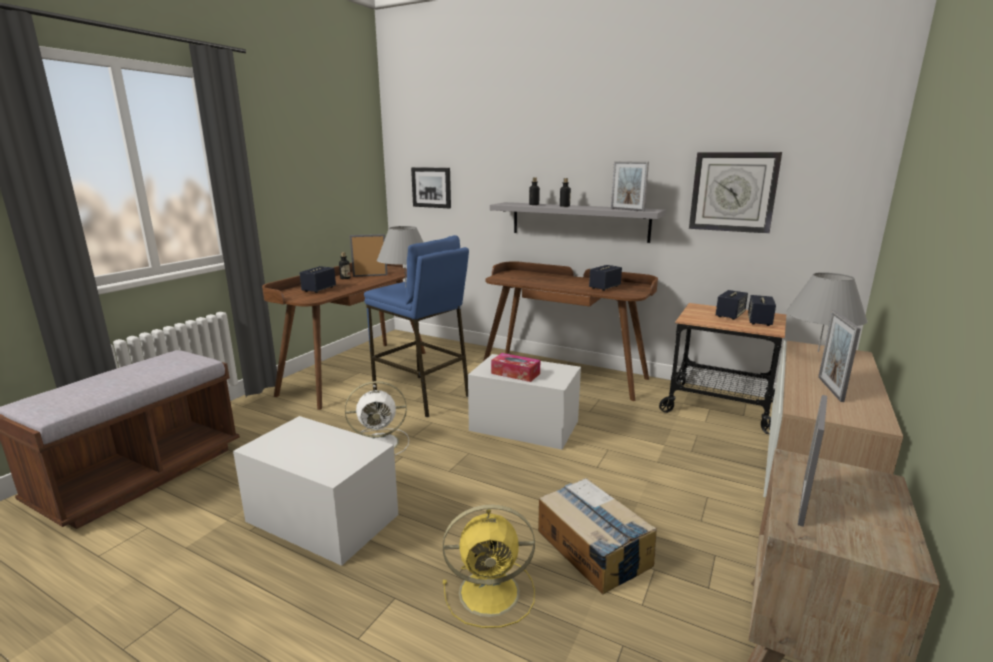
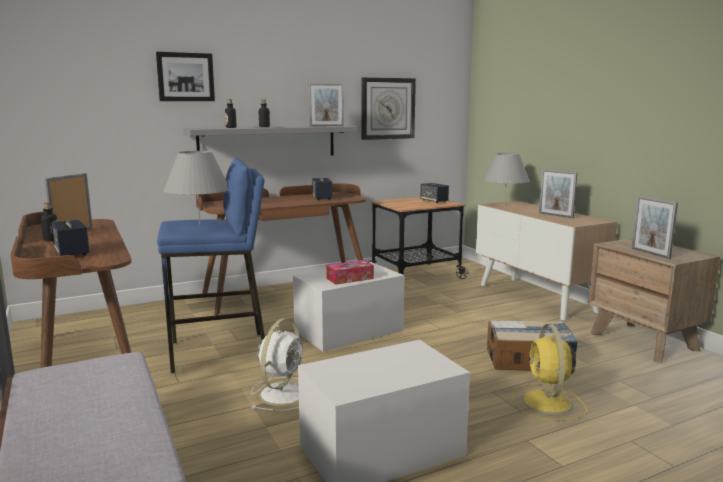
camera: 55 degrees left, 5 degrees down
picture [411,167,451,208] -> picture moved to [156,52,215,101]
yellow fan [443,504,535,628] -> yellow fan turned 150 degrees clockwise [512,324,587,421]
speaker [716,290,748,320] -> none

